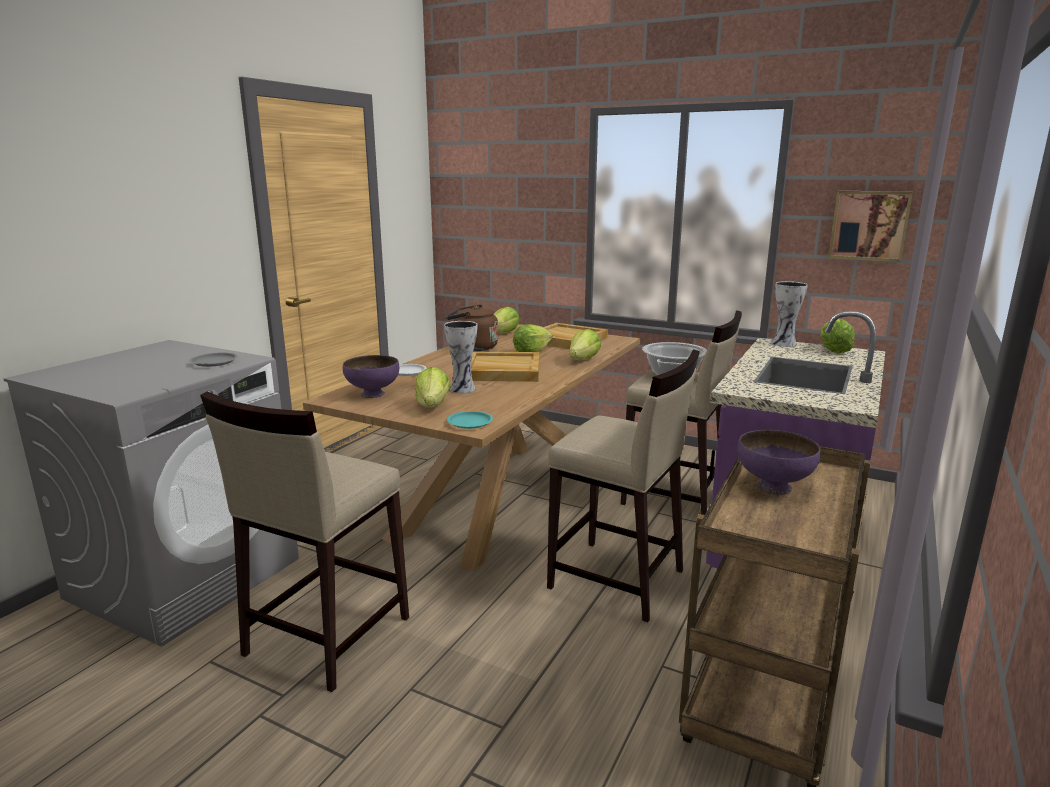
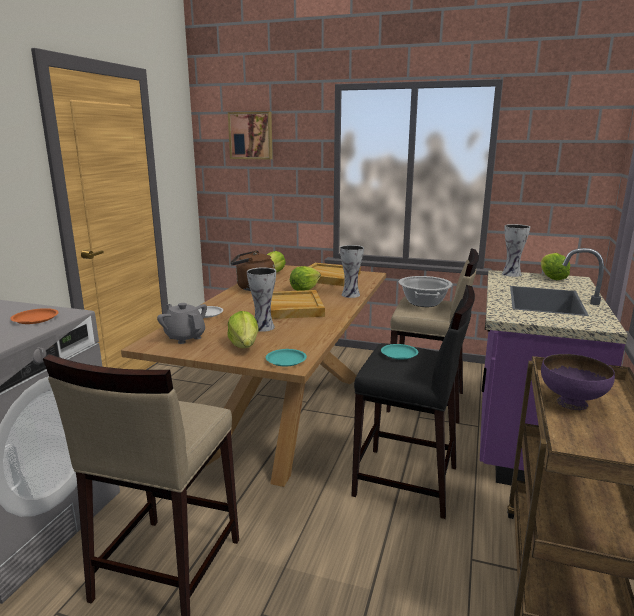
camera: 10 degrees left, 0 degrees up
grey plate [189,352,238,367] -> orange plate [10,308,59,324]
purple bowl [343,355,399,398] -> grey teapot [157,303,207,344]
beige stool [547,349,700,622] -> black stool [352,285,475,519]
lettuce [569,329,601,360] -> vase [340,245,364,298]
picture [828,191,913,262] -> picture moved to [228,112,273,159]
none -> turquoise plate [381,344,418,360]

